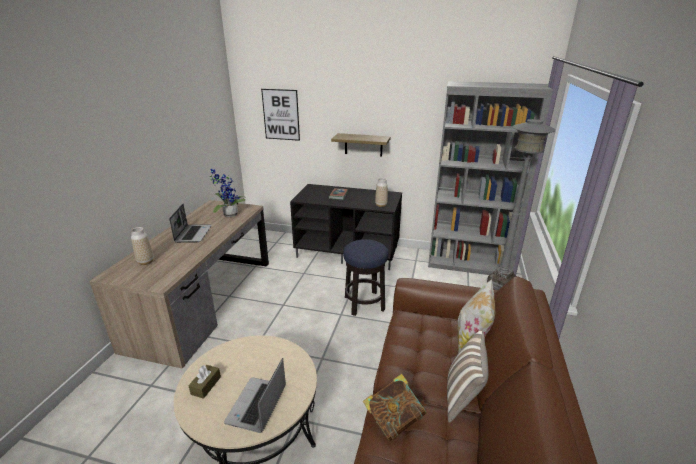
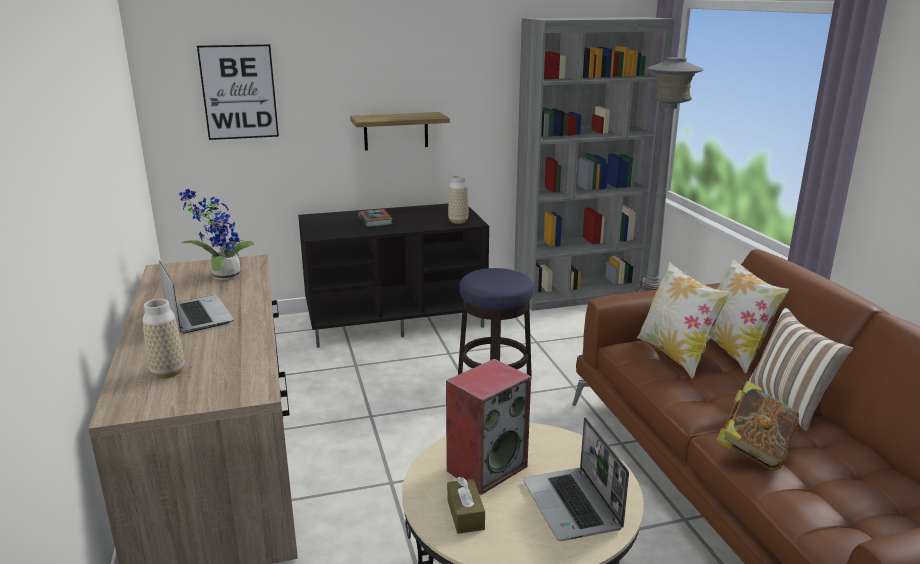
camera: 30 degrees left, 5 degrees down
none -> speaker [446,359,531,495]
none -> pillow [637,261,731,379]

